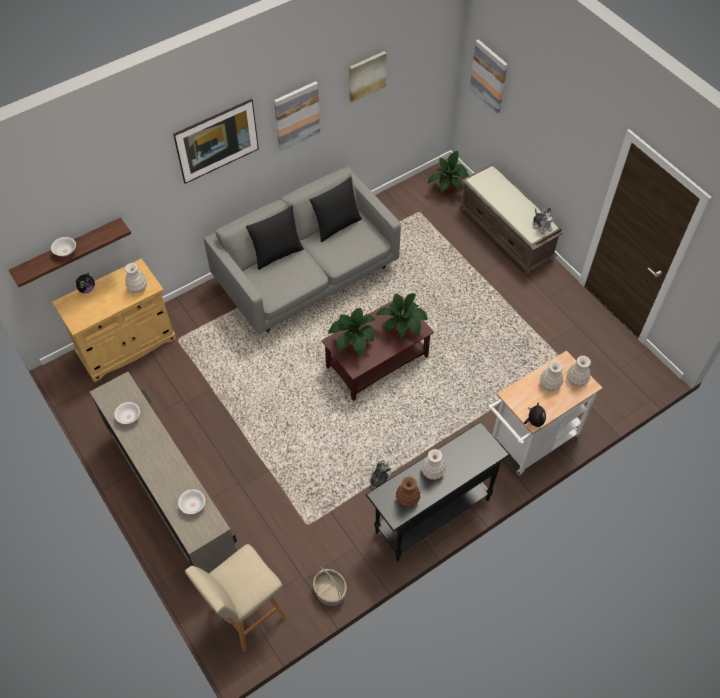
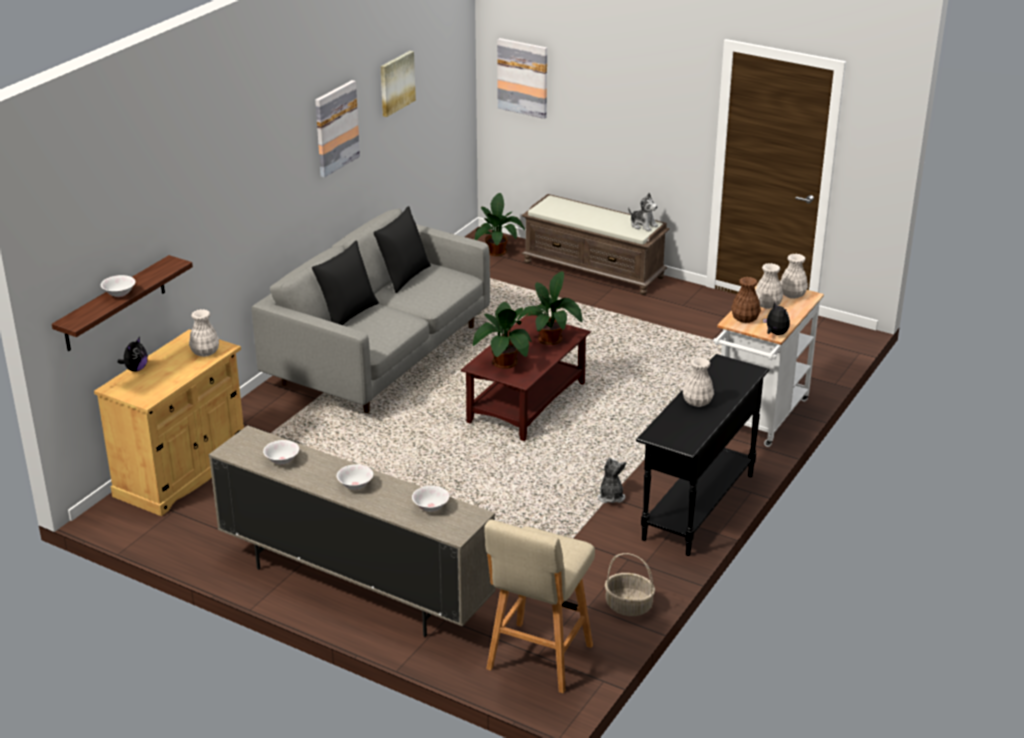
camera: 25 degrees left, 25 degrees down
picture [173,99,259,184] -> none
brown vase [396,476,420,507] -> brown vase moved to [731,277,761,323]
none -> white bowl [337,464,373,490]

